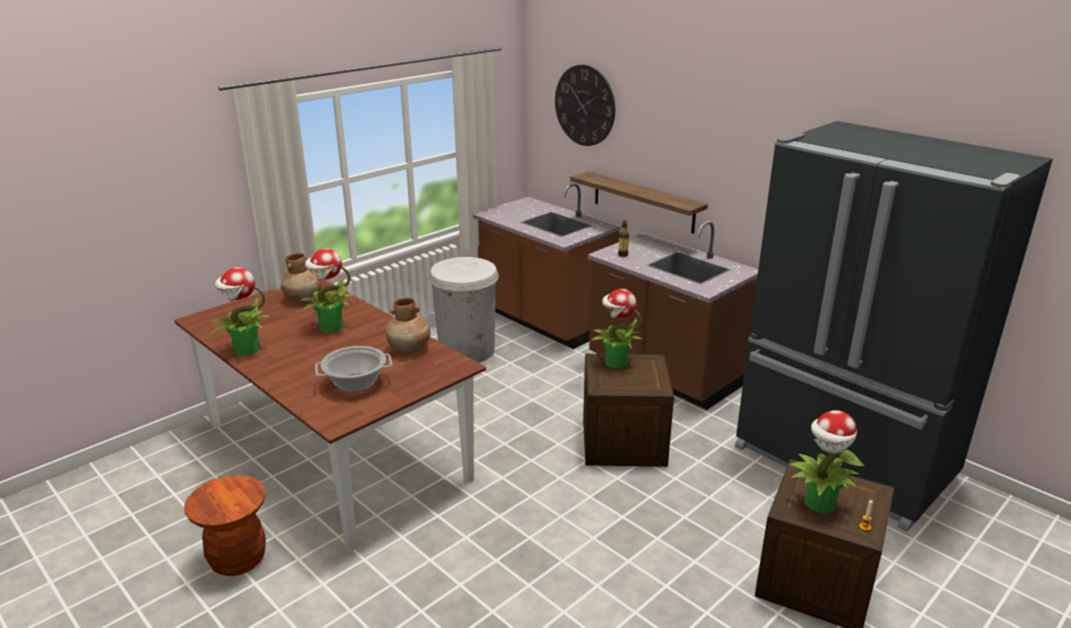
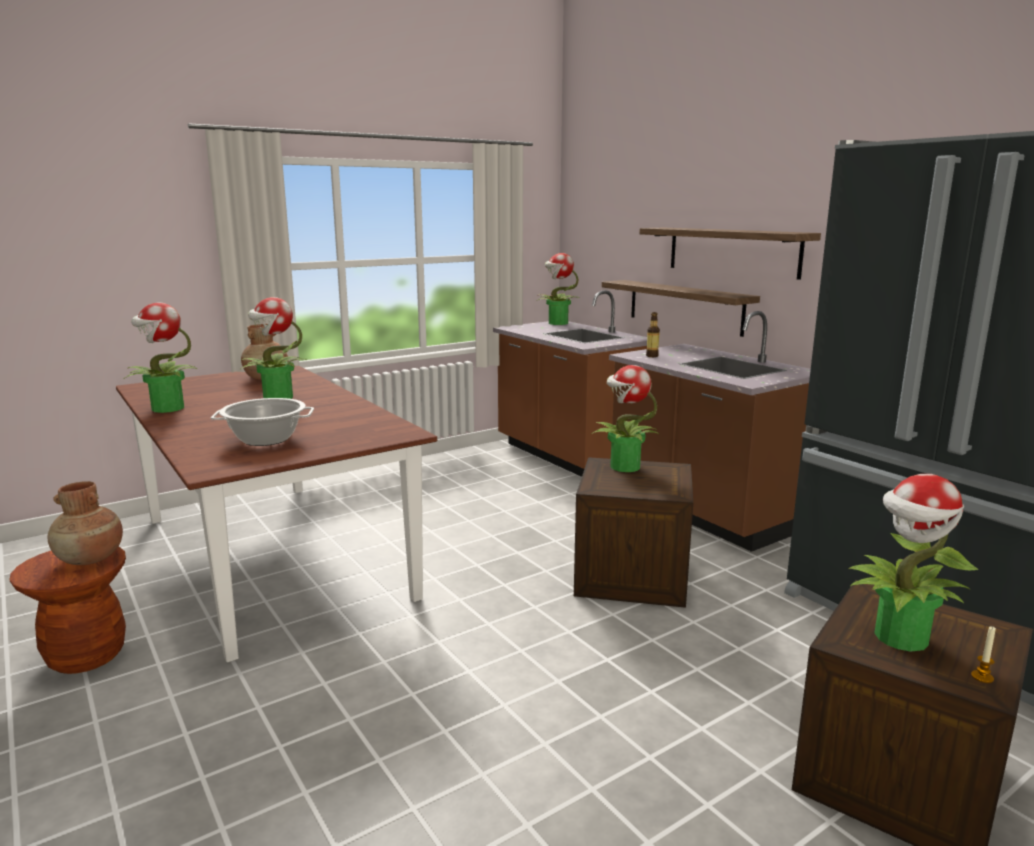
camera: 10 degrees right, 10 degrees down
brown vase [386,297,430,354] -> brown vase moved to [47,481,123,565]
white trash can [428,257,499,363] -> none
wall clock [555,65,615,146] -> none
none -> potted plant [536,253,580,325]
none -> shelf [640,228,821,280]

